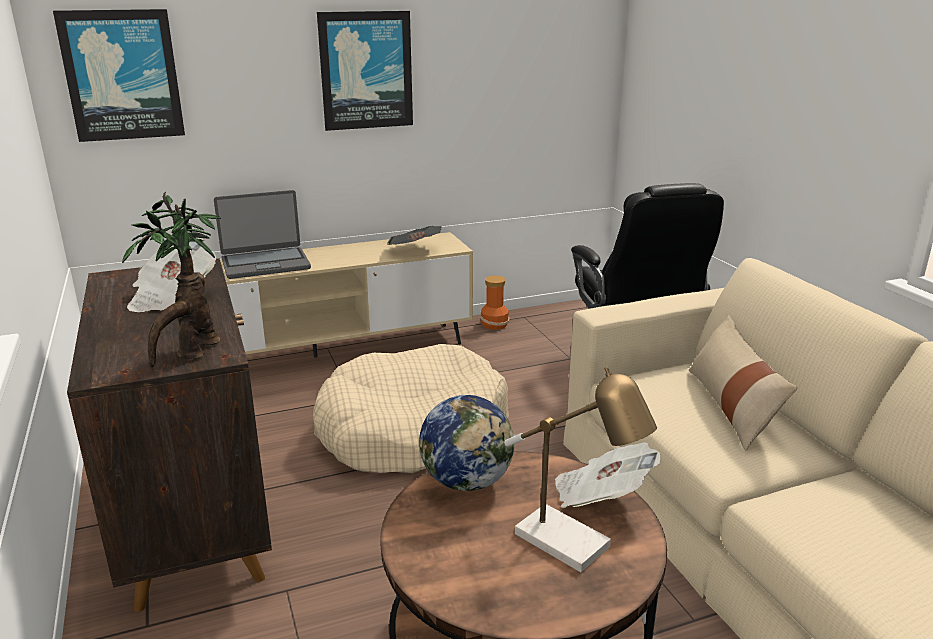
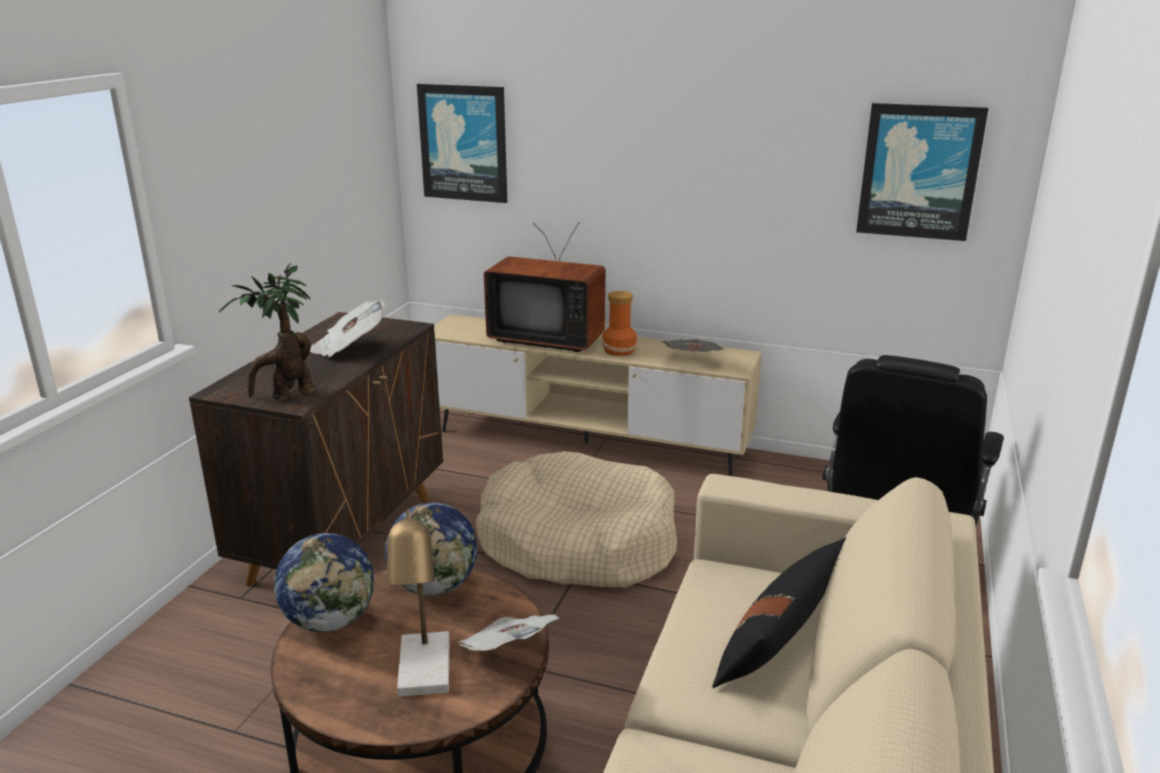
camera: 40 degrees right, 0 degrees up
laptop [214,190,311,279] -> television [484,222,605,352]
picture [317,11,413,131] -> picture moved to [856,103,989,241]
vase [480,276,509,330] -> vase moved to [601,291,638,356]
beige pillow [689,315,798,451] -> black pillow [712,537,846,688]
none -> globe [274,533,374,632]

